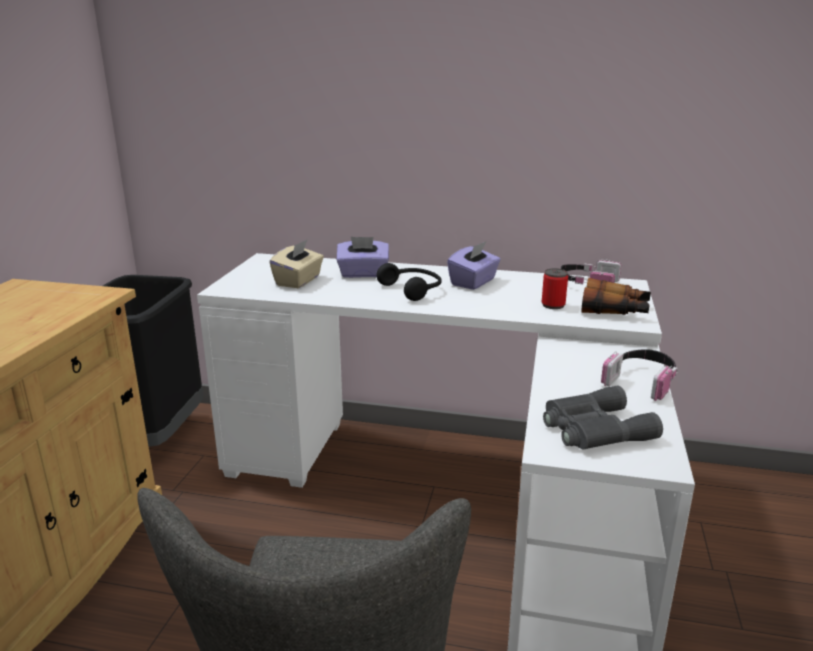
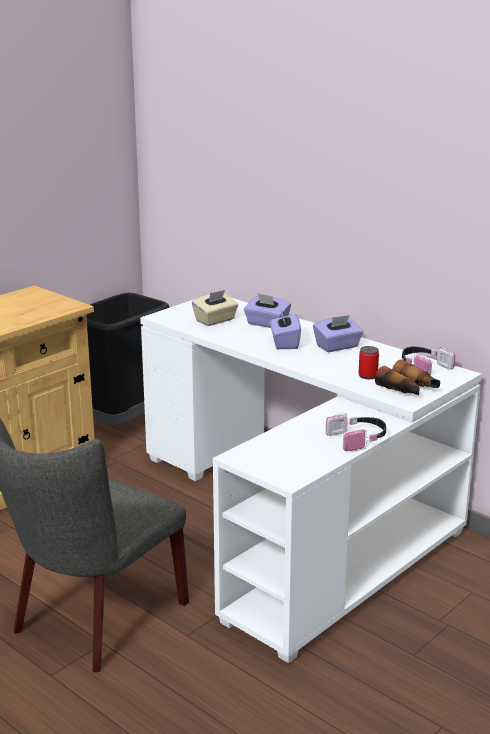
camera: 30 degrees right, 0 degrees up
black headphones [376,263,442,301] -> purple tissue box [270,310,301,349]
grey binoculars [543,385,663,450] -> none

